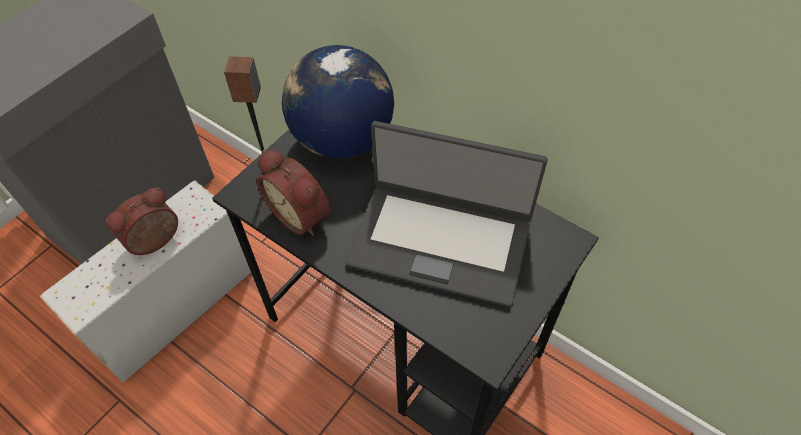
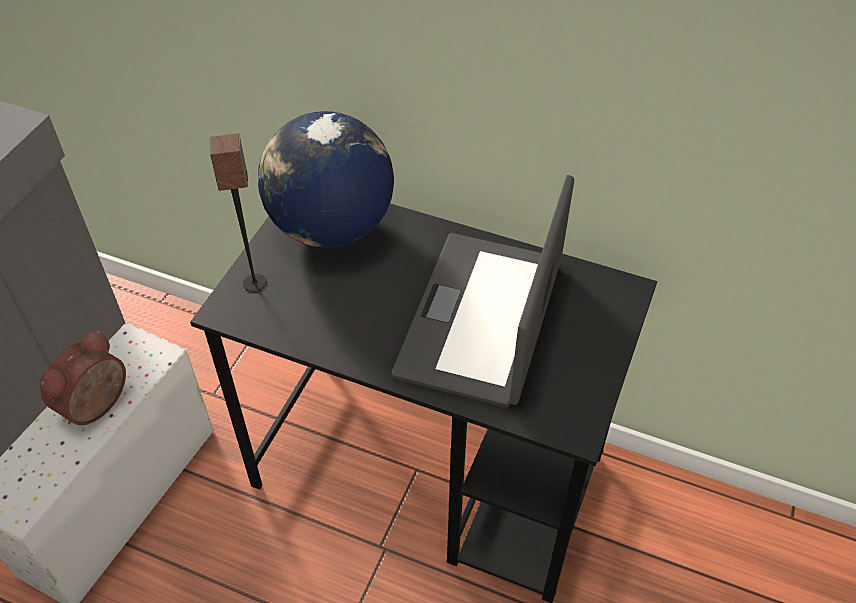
camera: 15 degrees left, 5 degrees down
alarm clock [257,150,330,236] -> none
laptop [346,121,548,307] -> laptop turned 105 degrees clockwise [391,175,574,408]

